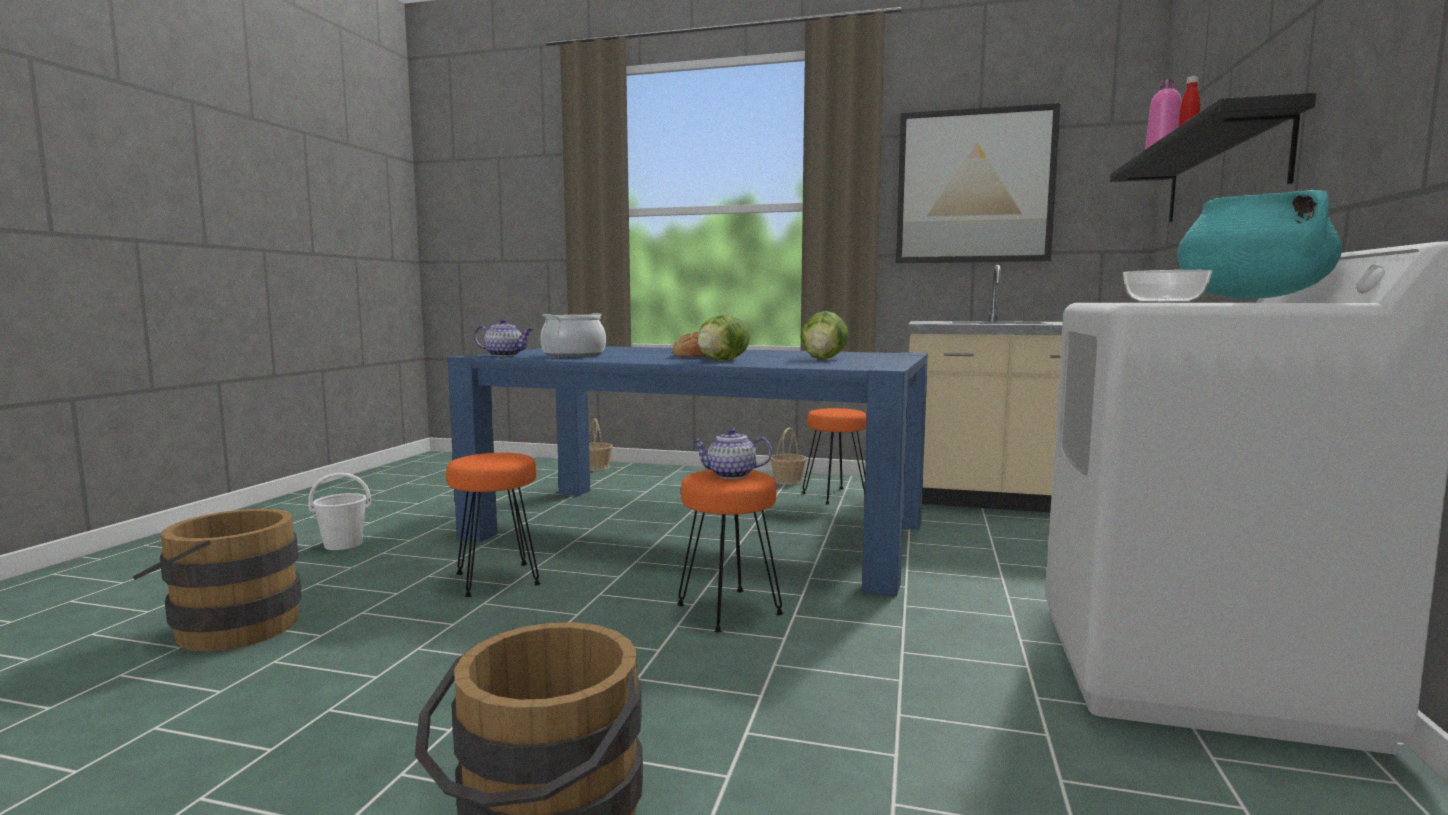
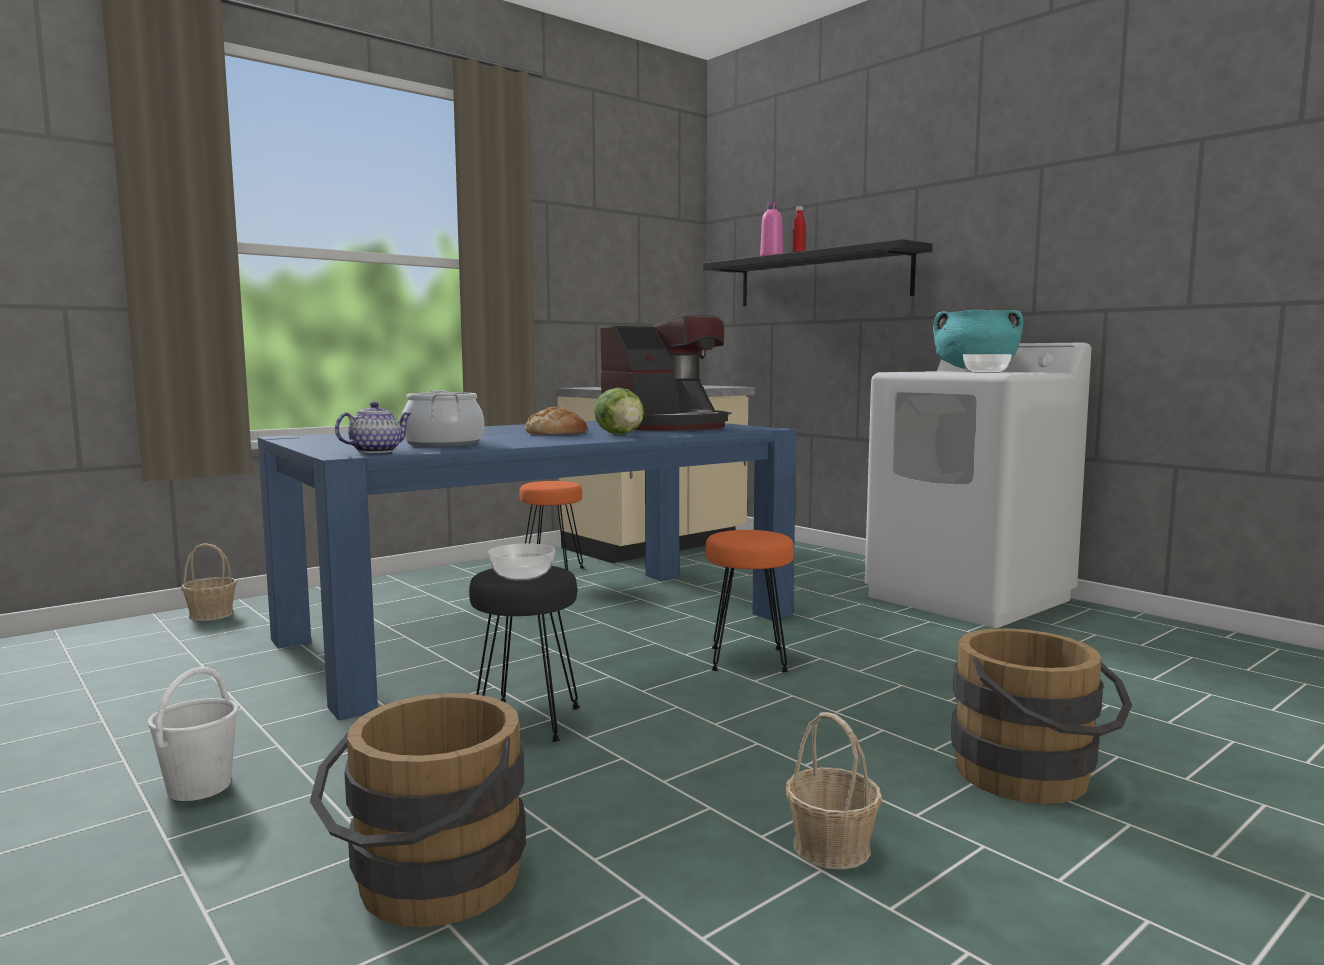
camera: 55 degrees left, 0 degrees up
orange stool [446,453,541,597] -> black stool [469,566,580,742]
teapot [692,428,772,479] -> none
basket [770,428,807,485] -> basket moved to [786,712,882,870]
lettuce [800,311,849,359] -> coffee machine [600,315,728,431]
picture [896,103,1061,263] -> none
none -> bowl [488,543,555,580]

